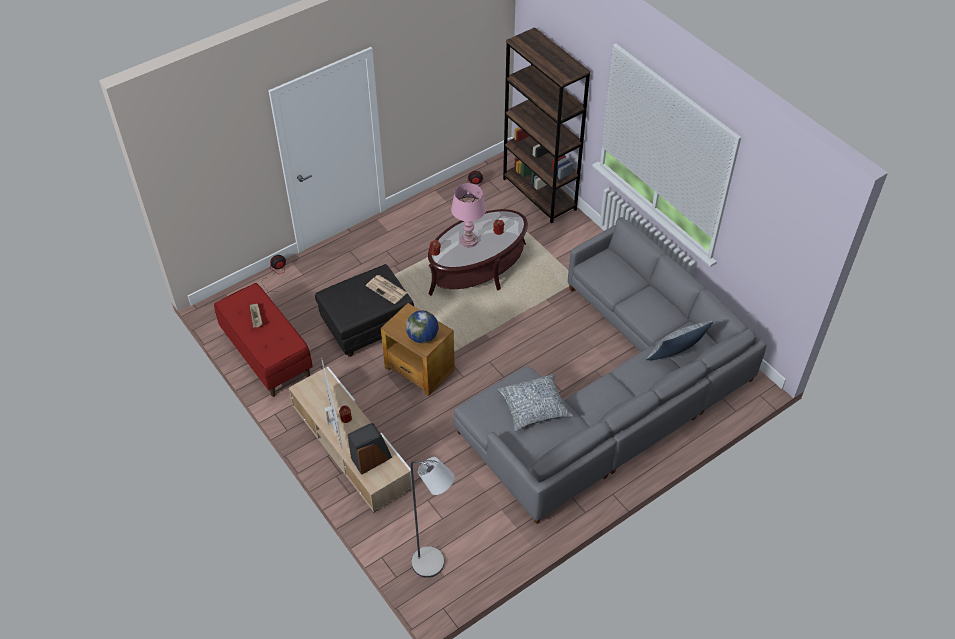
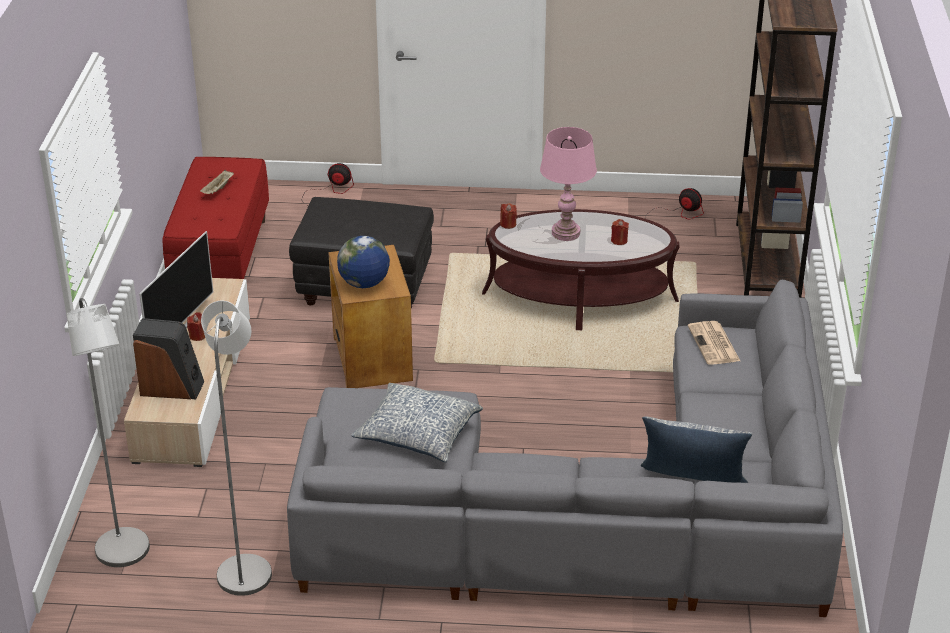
camera: 40 degrees right, 15 degrees down
newspaper [366,275,407,304] -> newspaper moved to [688,321,740,365]
none -> grey floor lamp [201,301,272,596]

